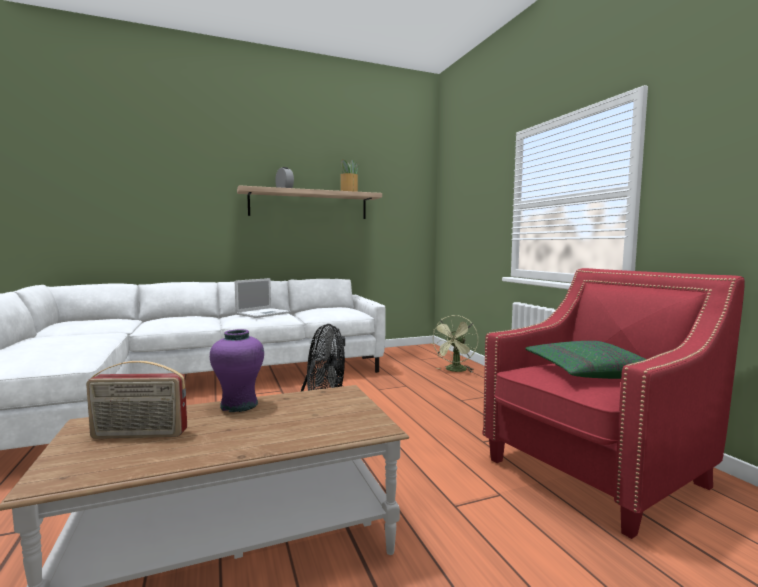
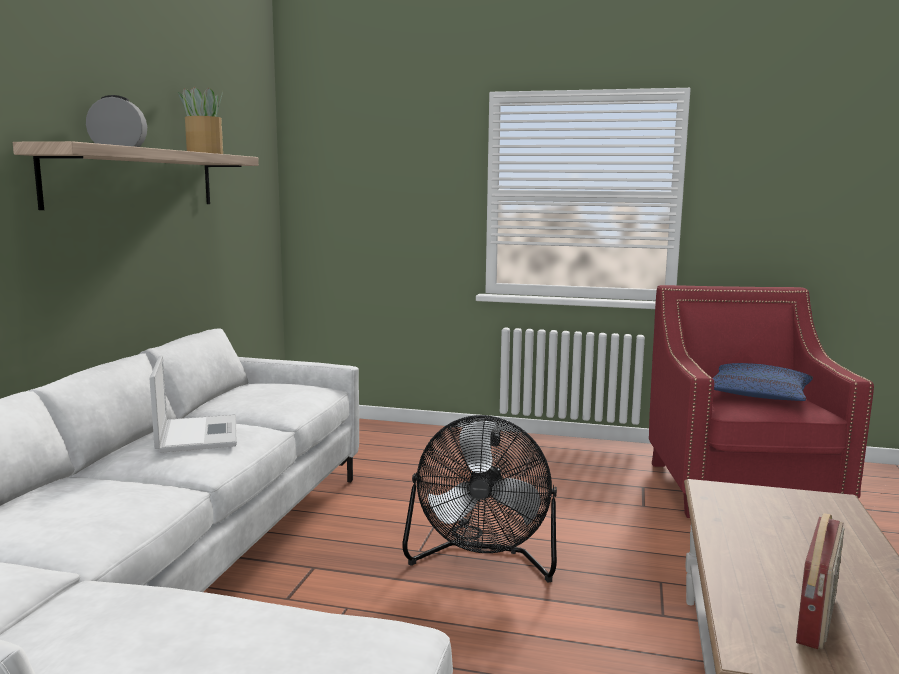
camera: 55 degrees left, 5 degrees up
purple vase [210,329,264,412] -> none
green fan [431,315,478,372] -> none
green pillow [525,341,646,379] -> blue pillow [713,363,813,401]

